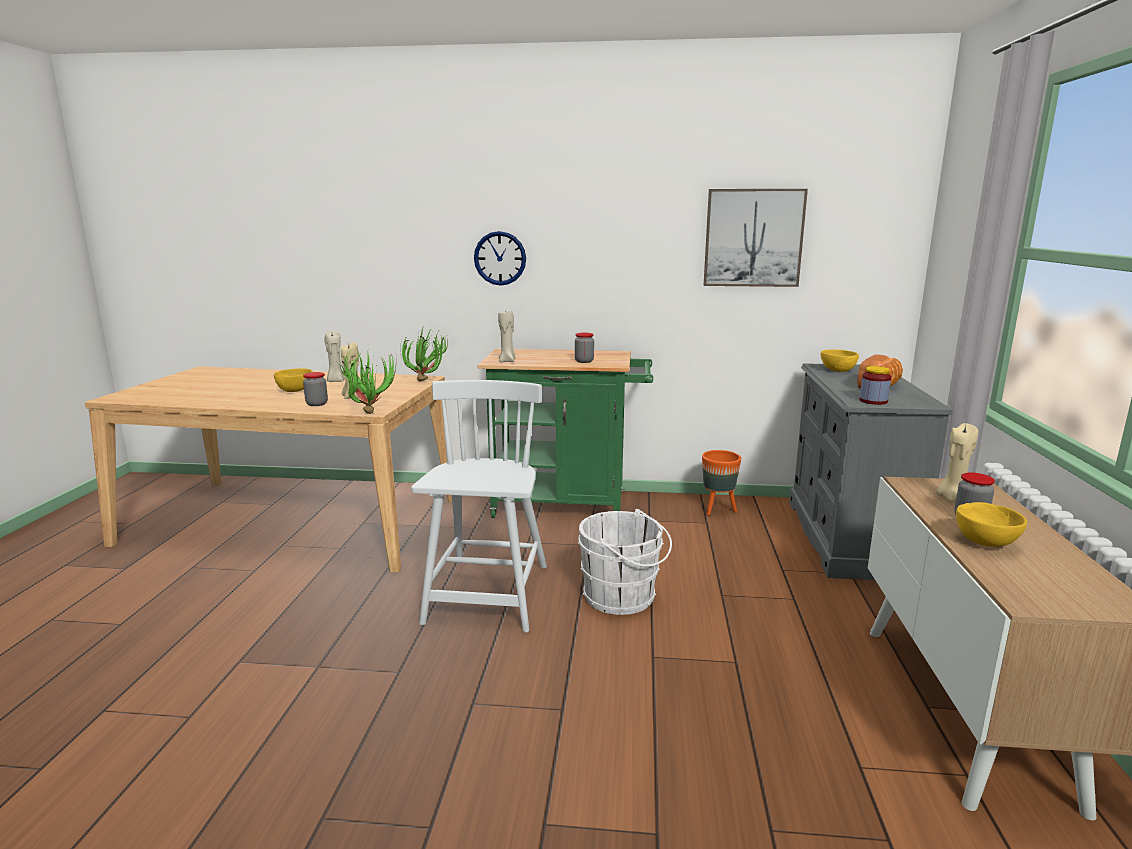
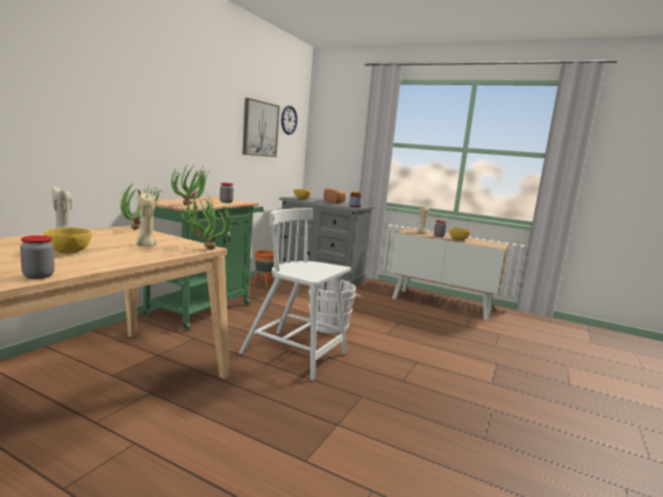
camera: 70 degrees left, 5 degrees down
jar [303,372,328,406] -> jar moved to [20,235,55,279]
wall clock [474,231,526,286] -> wall clock moved to [281,106,297,135]
beige candle [498,311,516,363] -> potted plant [171,163,208,206]

